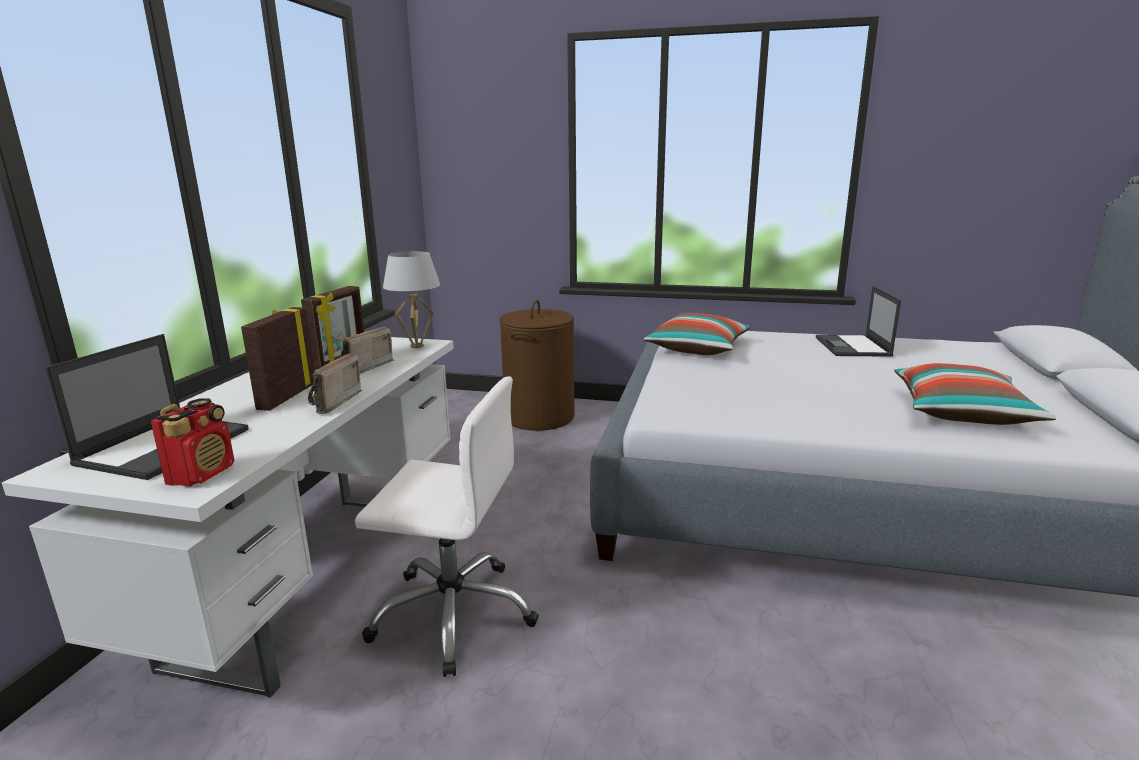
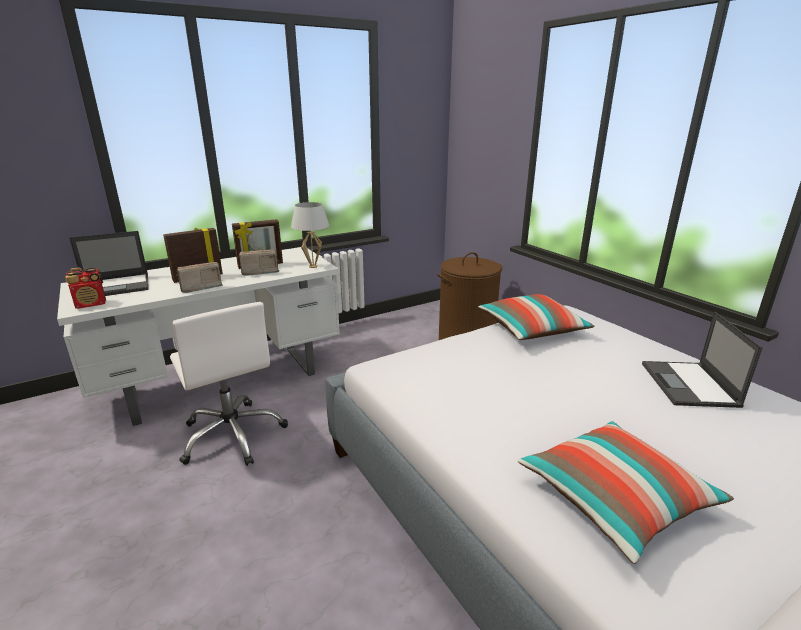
camera: 45 degrees right, 5 degrees up
laptop [816,286,901,357] -> laptop turned 45 degrees counterclockwise [642,312,763,408]

